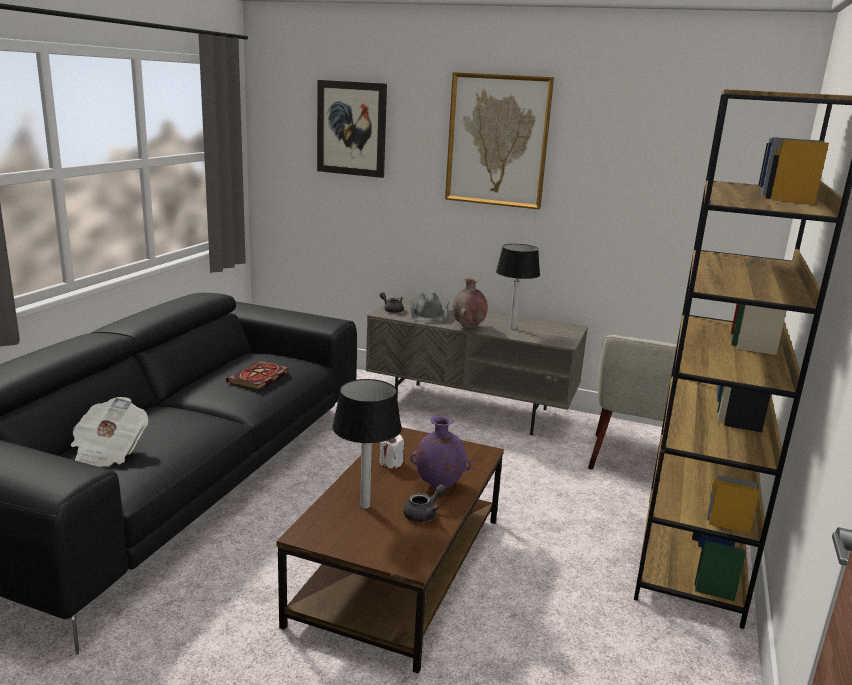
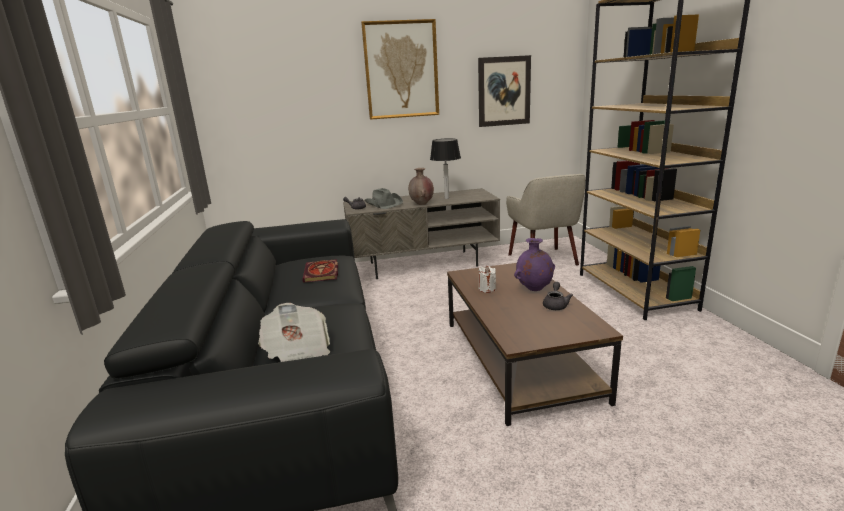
camera: 30 degrees left, 0 degrees up
picture [317,80,387,178] -> picture moved to [478,55,531,127]
table lamp [333,379,402,509] -> none

